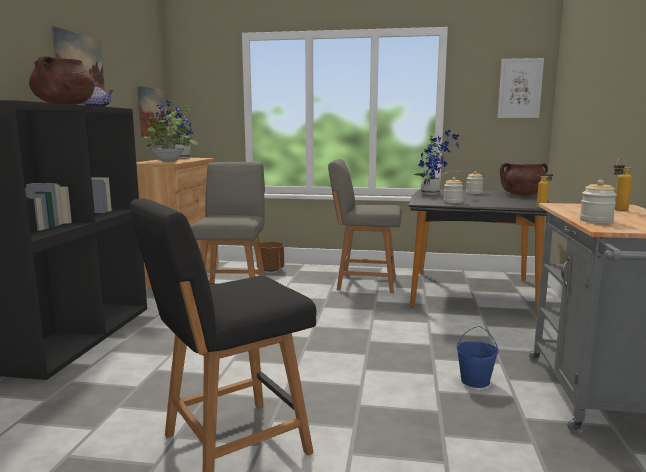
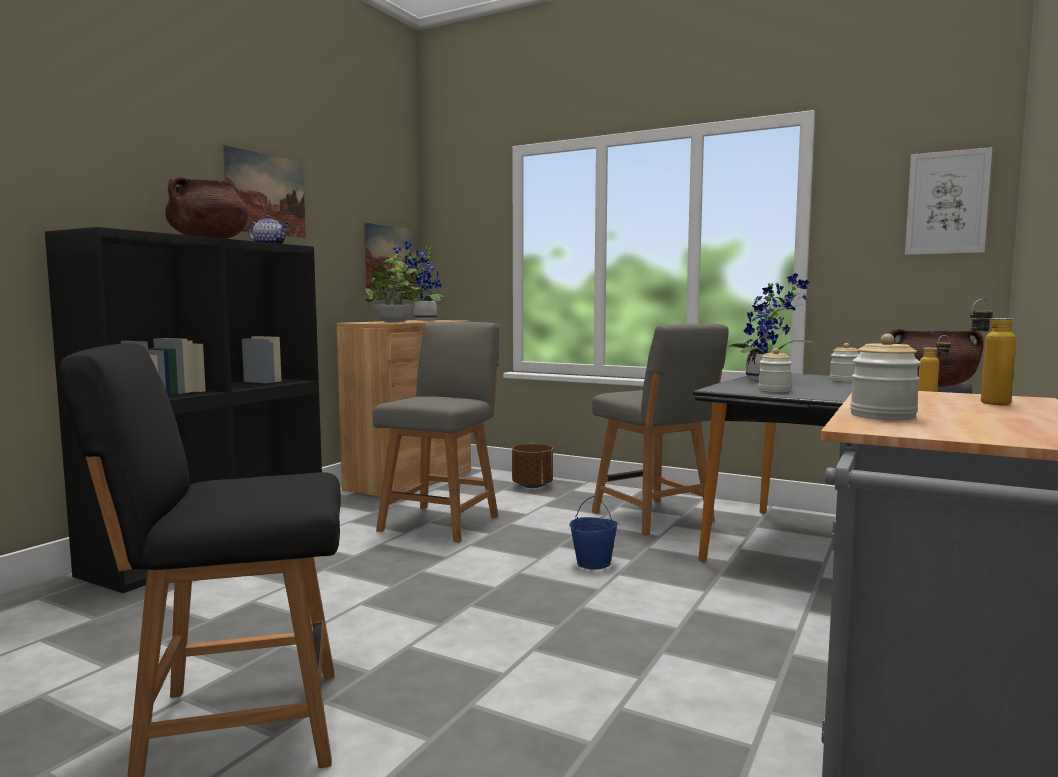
camera: 20 degrees right, 5 degrees down
grey chair [328,159,402,293] -> grey chair turned 150 degrees counterclockwise [592,324,729,536]
blue bucket [456,326,499,388] -> blue bucket moved to [569,496,618,570]

